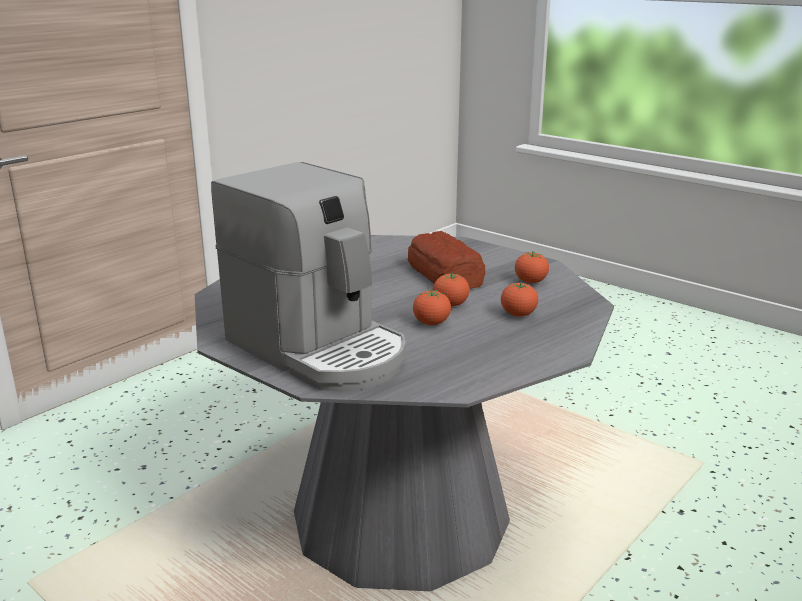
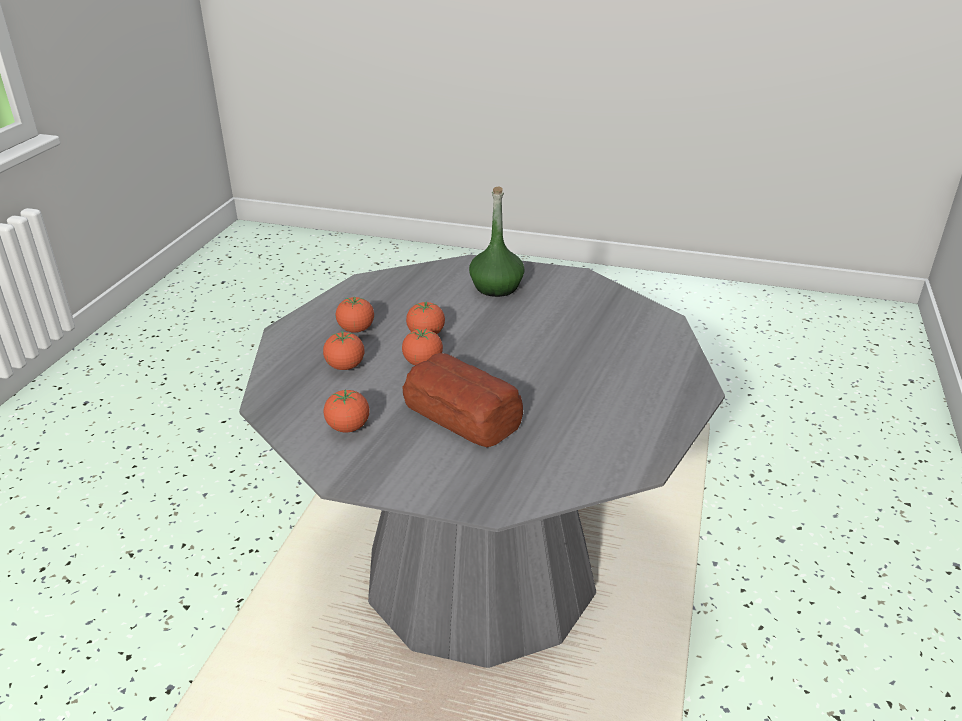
camera: 155 degrees right, 10 degrees up
coffee machine [211,162,405,391] -> green bottle [469,187,525,297]
none -> tomato [336,296,374,333]

